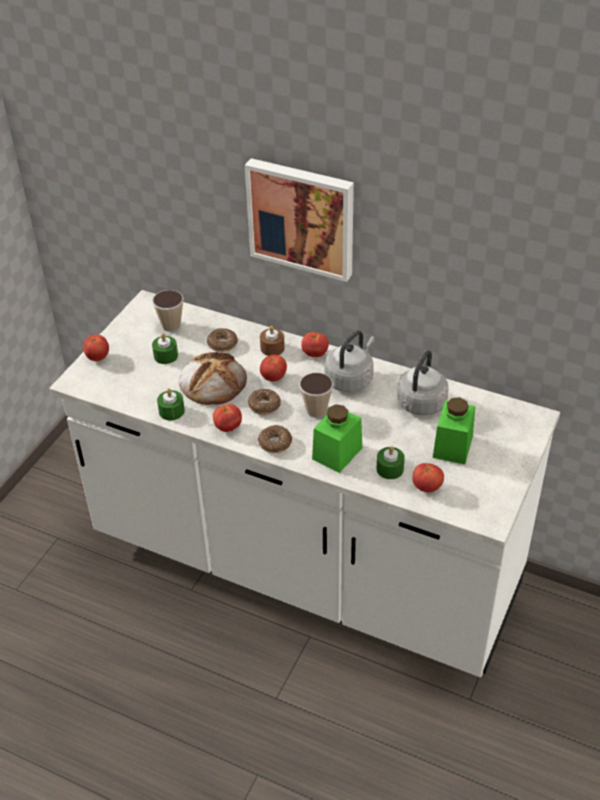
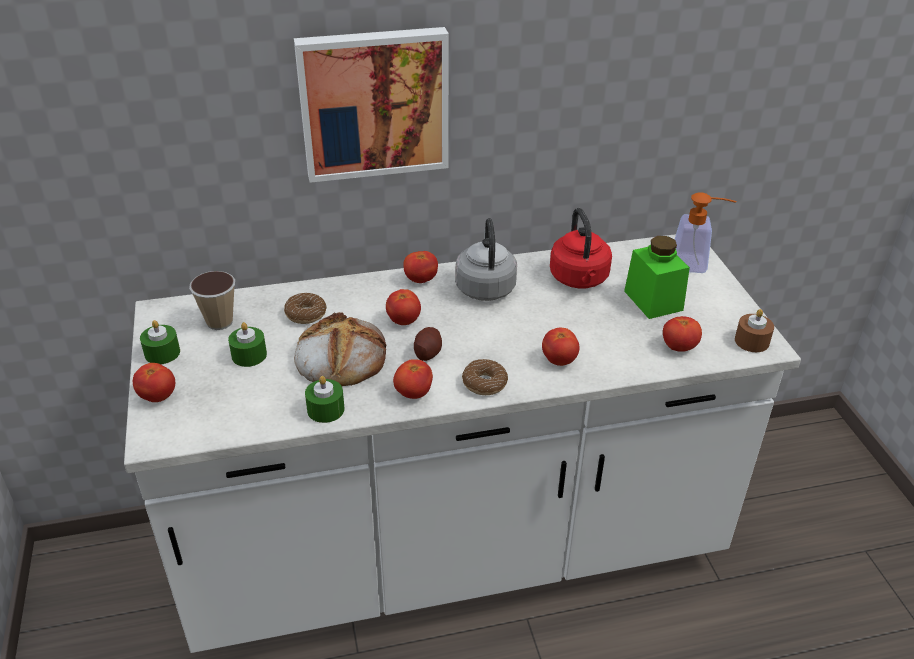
camera: 40 degrees left, 5 degrees down
donut [248,389,281,415] -> potato [414,327,442,361]
brown candle [260,326,285,356] -> brown candle moved to [735,309,774,352]
cup [299,372,334,418] -> none
green jar [312,404,362,473] -> tomato [542,328,579,366]
green candle [376,446,405,479] -> green candle moved to [140,320,180,364]
grey kettle [397,350,449,415] -> red kettle [550,208,612,288]
none -> soap dispenser [674,192,737,273]

